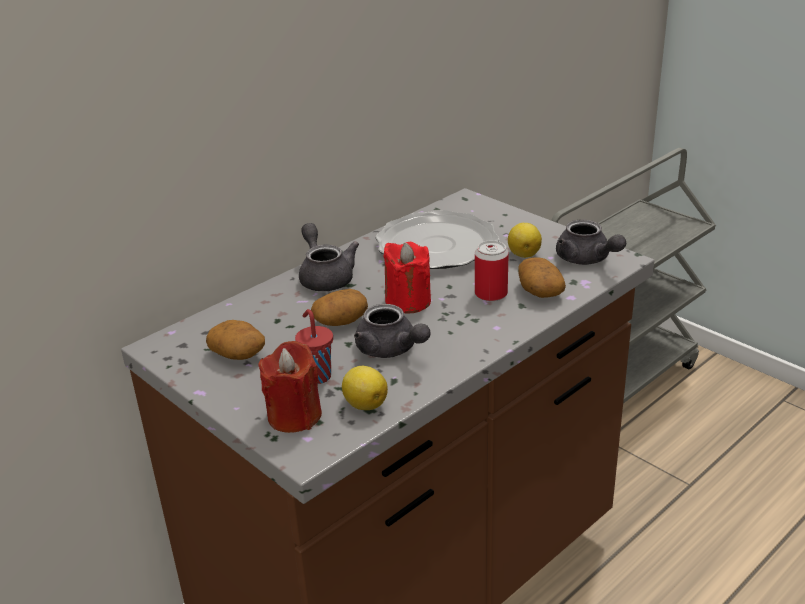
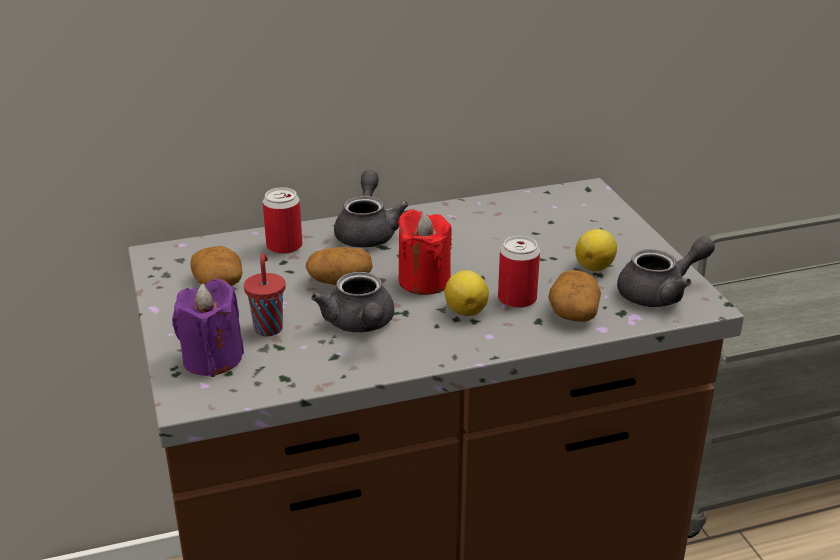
camera: 25 degrees right, 0 degrees up
red candle [259,341,322,433] -> purple candle [172,279,244,377]
lemon [342,366,388,410] -> lemon moved to [445,270,489,316]
plate [375,210,499,269] -> none
grey teapot [556,220,626,265] -> grey teapot turned 105 degrees counterclockwise [617,237,715,307]
none -> can [263,187,302,254]

